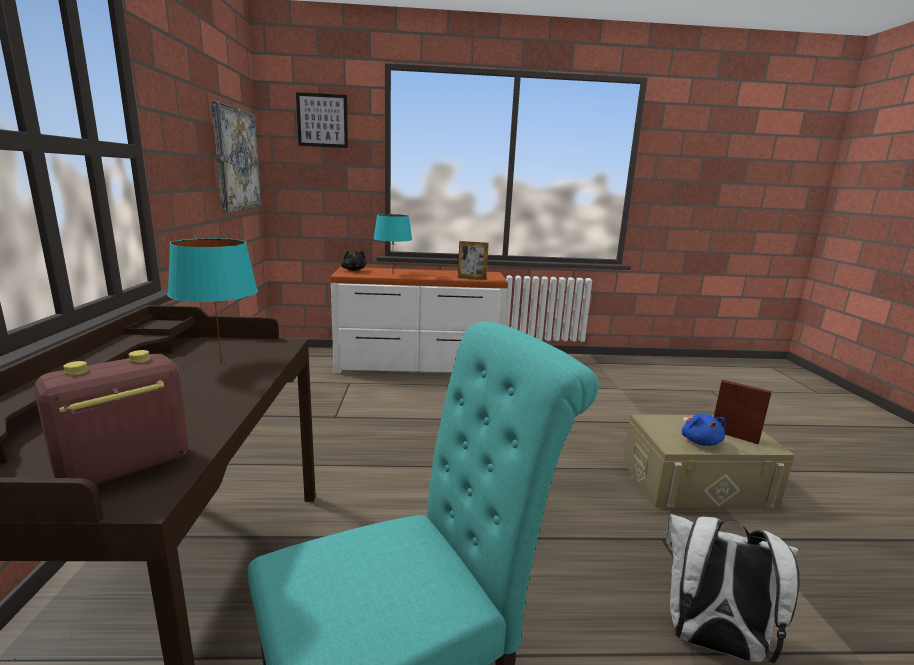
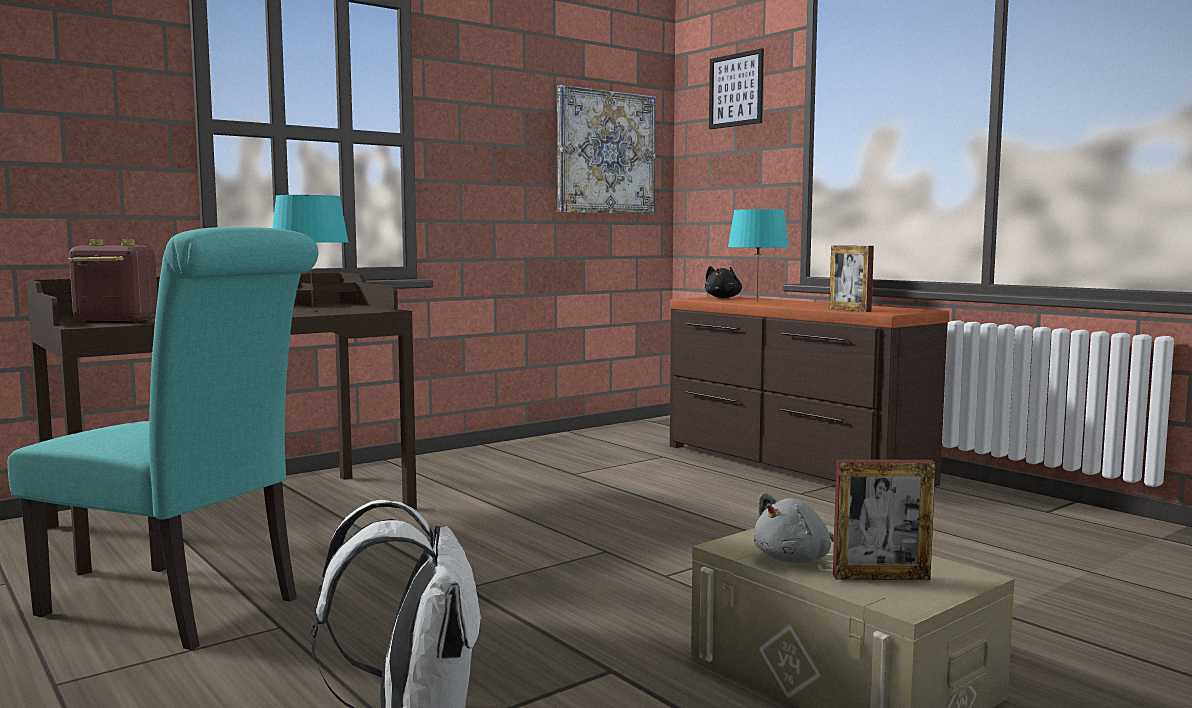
camera: 55 degrees right, 10 degrees down
white dresser [330,267,508,374] -> brown dresser [670,296,949,487]
blue plush toy [682,414,726,446] -> grey plush toy [753,492,834,563]
picture frame [714,380,772,444] -> picture frame turned 90 degrees clockwise [833,459,936,580]

